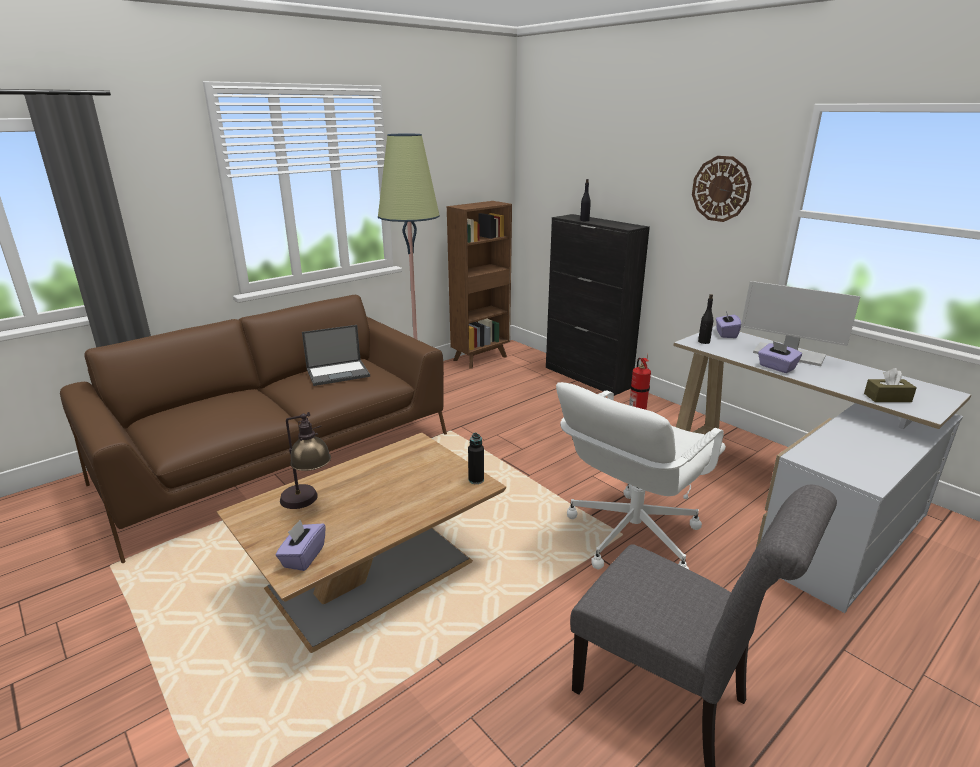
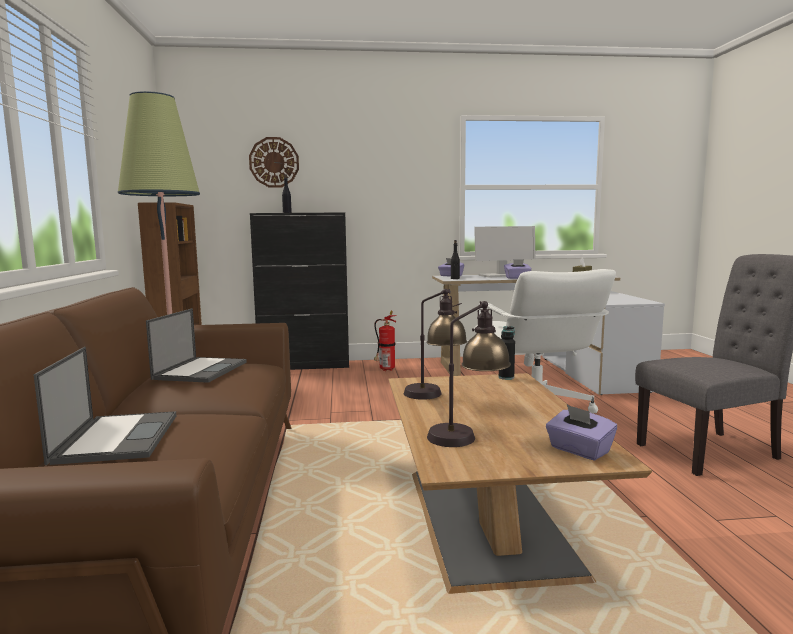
camera: 55 degrees left, 15 degrees down
wall clock [692,156,752,222] -> wall clock moved to [249,137,299,187]
none -> laptop [34,347,176,465]
none -> table lamp [404,289,468,400]

